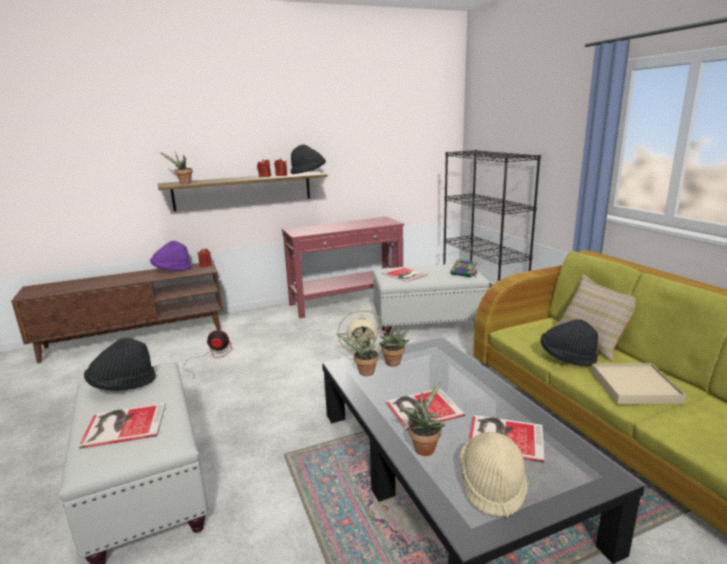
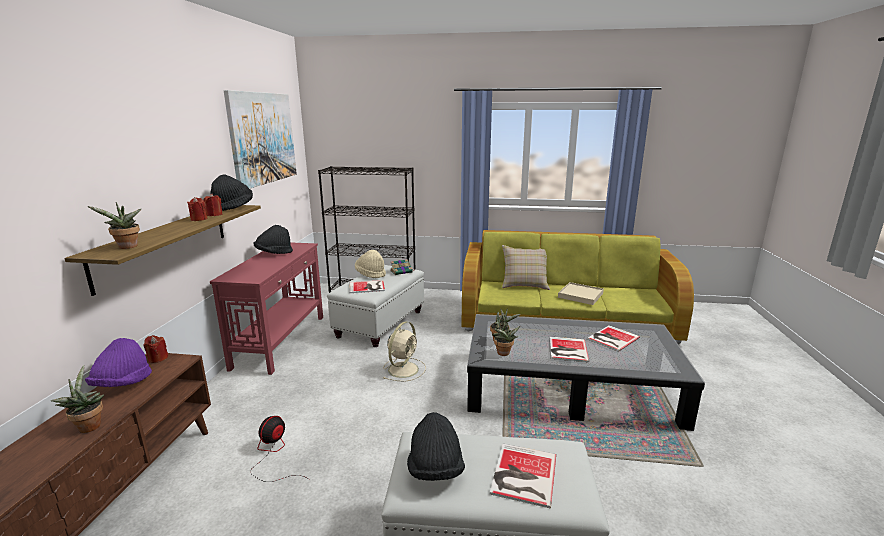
camera: 60 degrees left, 0 degrees up
potted plant [400,381,445,456] -> potted plant moved to [51,365,104,433]
beige hat [460,432,528,517] -> beige hat moved to [355,250,386,278]
black hat [541,319,598,366] -> black hat moved to [254,225,293,254]
none -> picture [224,90,297,189]

